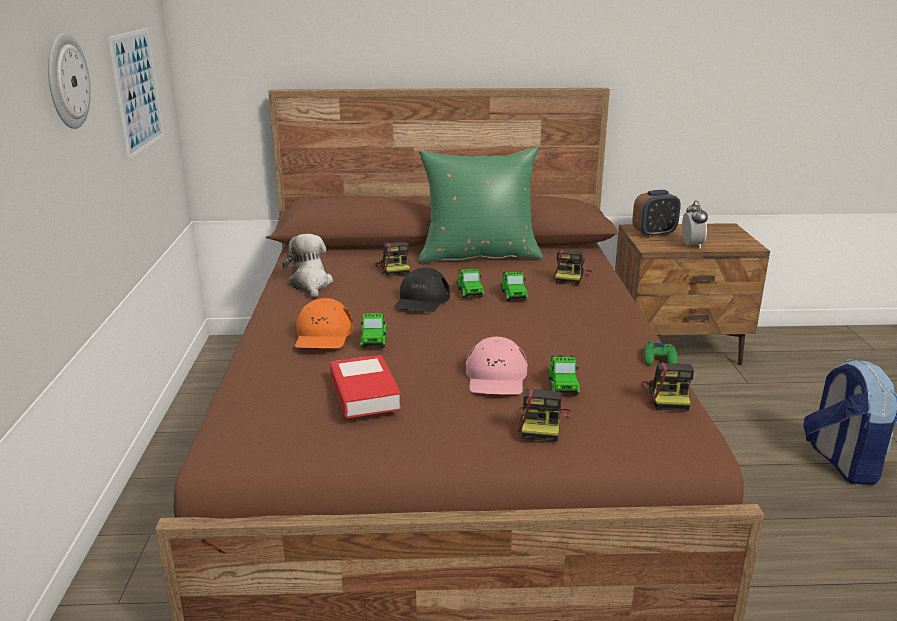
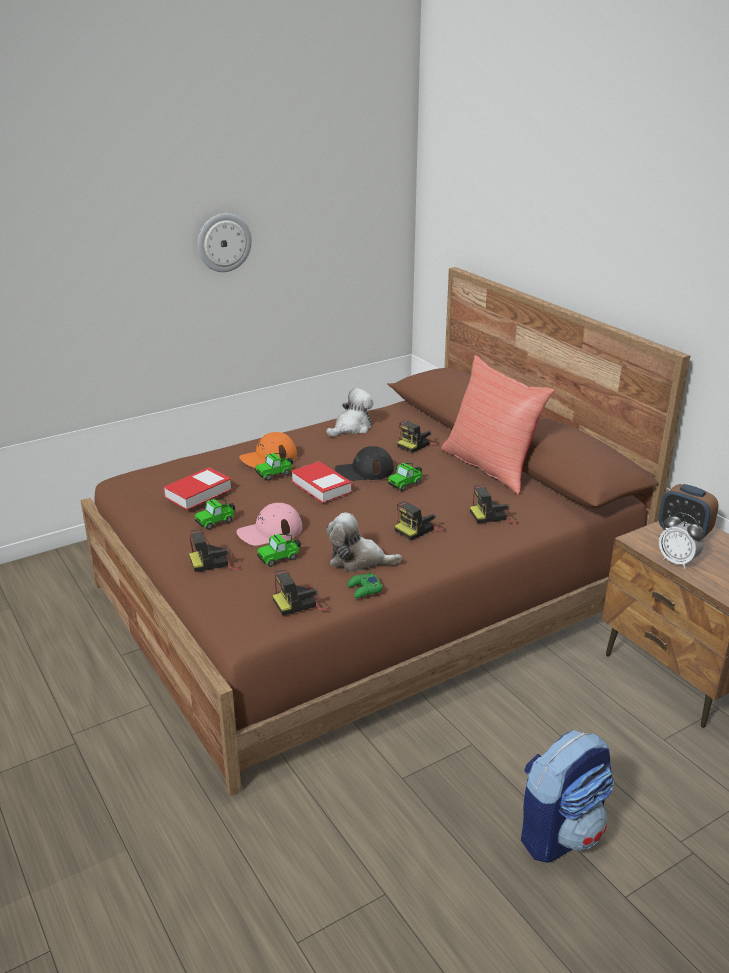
camera: 60 degrees right, 5 degrees up
picture [108,28,164,159] -> none
green pillow [418,147,543,263] -> red pillow [441,355,555,495]
toy car [500,271,528,301] -> toy car moved to [195,499,235,530]
alarm clock [682,200,708,249] -> alarm clock turned 75 degrees clockwise [659,513,704,569]
none -> book [291,461,352,503]
none -> plush toy [326,512,402,572]
none -> camera [394,501,446,540]

